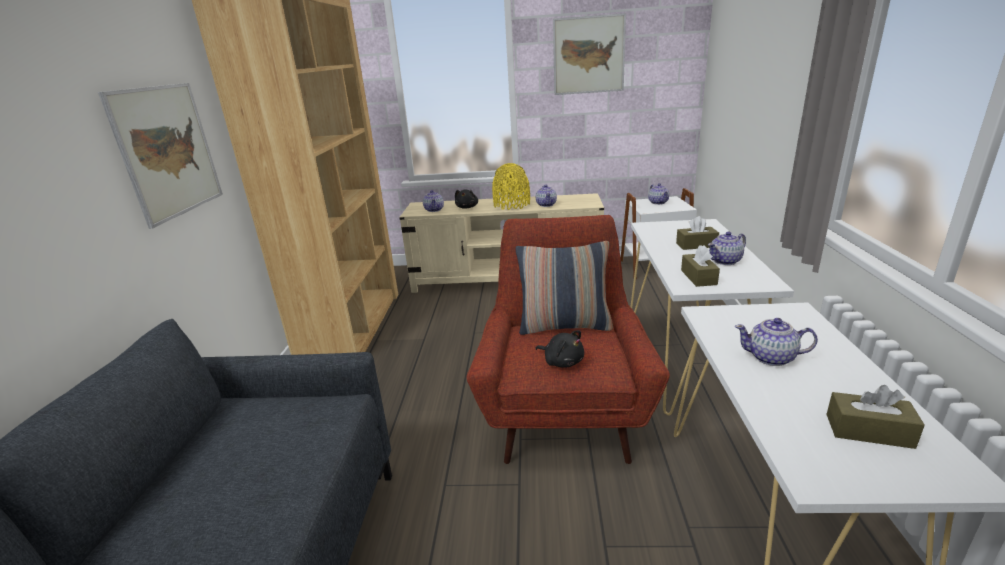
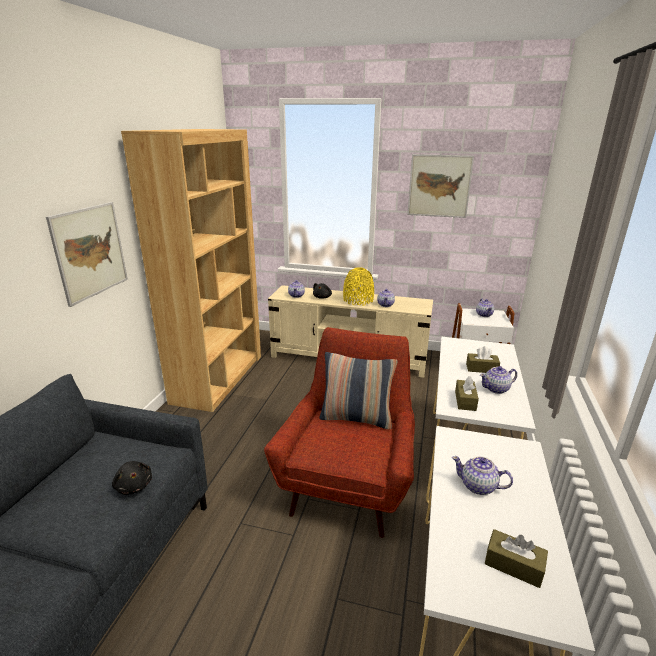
camera: 10 degrees right, 0 degrees up
black plush toy [535,330,584,368] -> black plush toy moved to [112,461,152,495]

